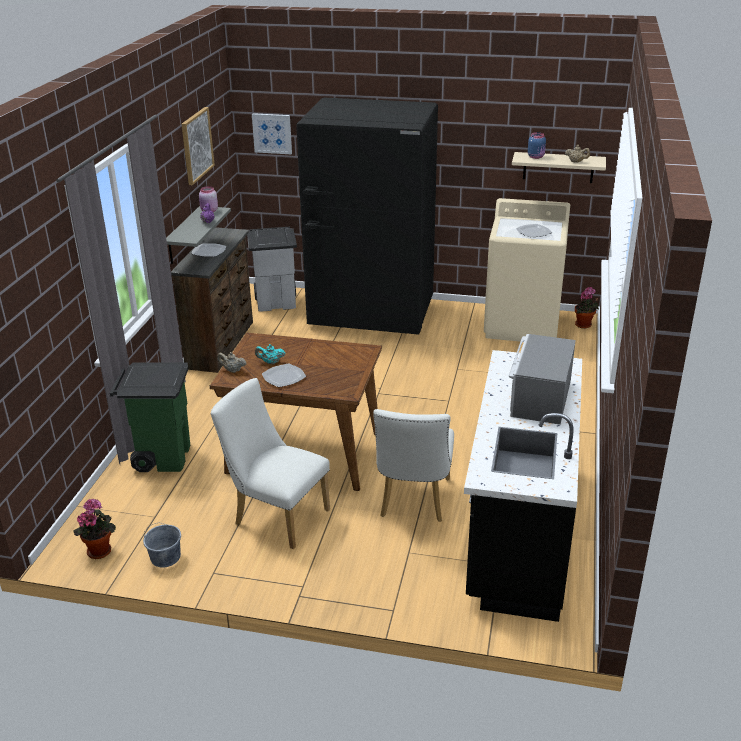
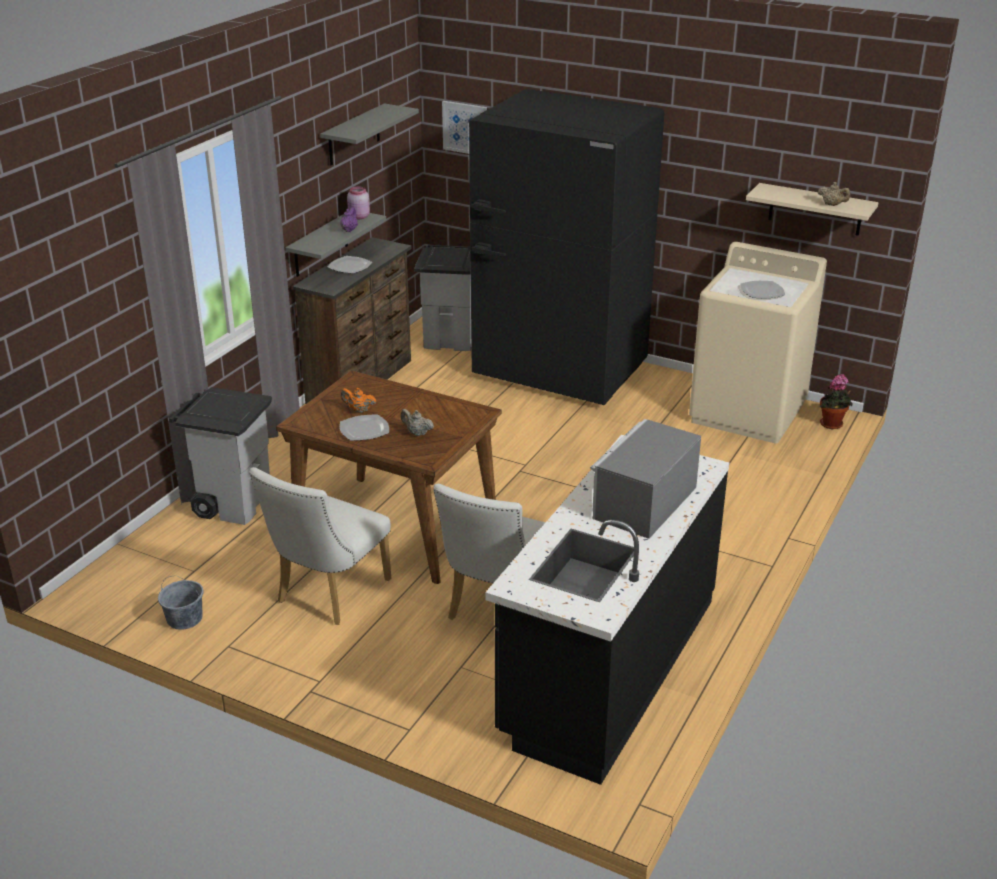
camera: 15 degrees right, 0 degrees up
potted plant [73,498,116,559] -> none
green trash can [110,362,190,472] -> grey trash can [169,387,272,525]
picture [181,107,215,185] -> grey shelf [320,103,419,165]
white chair [211,378,330,549] -> white chair turned 105 degrees counterclockwise [249,467,391,625]
beige teapot [217,352,246,373] -> beige teapot moved to [401,409,434,436]
turquoise teapot [255,344,285,364] -> orange teapot [341,388,376,413]
blue jar [528,132,546,159] -> none

